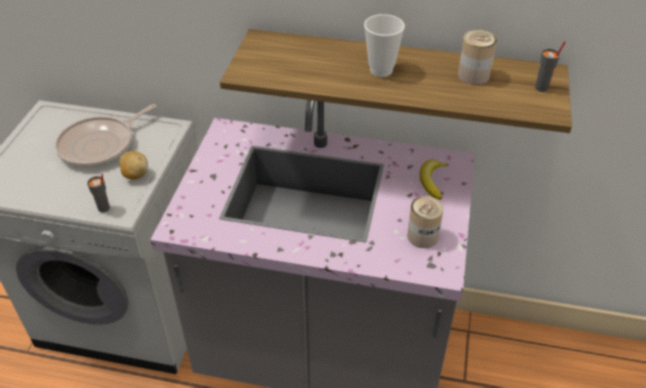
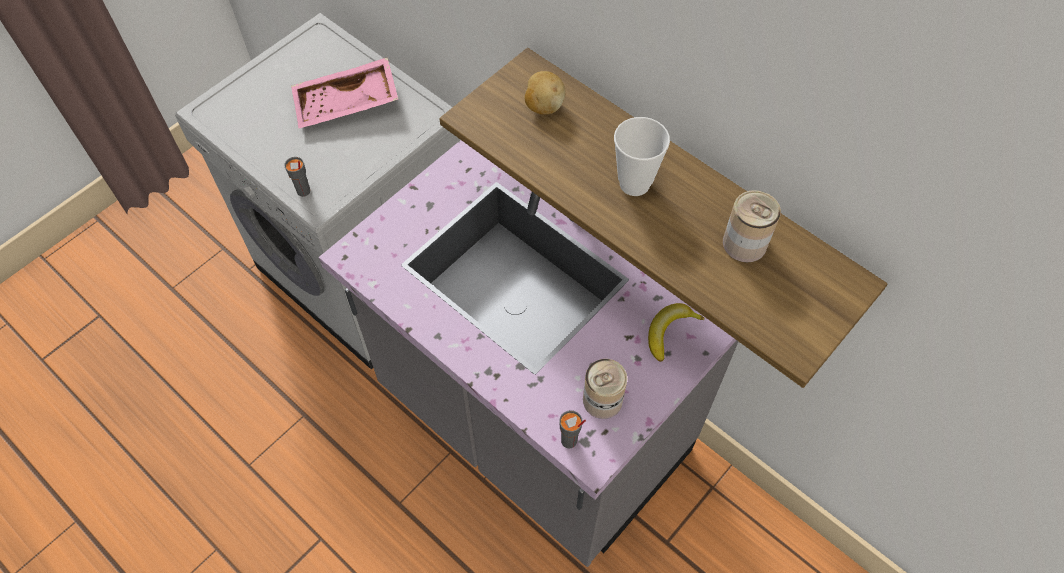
camera: 30 degrees right, 15 degrees up
frying pan [55,104,157,168] -> pink tray [291,57,399,128]
potato [119,151,148,179] -> potato moved to [525,71,566,115]
grey cup [535,41,566,92] -> grey cup moved to [559,410,586,448]

